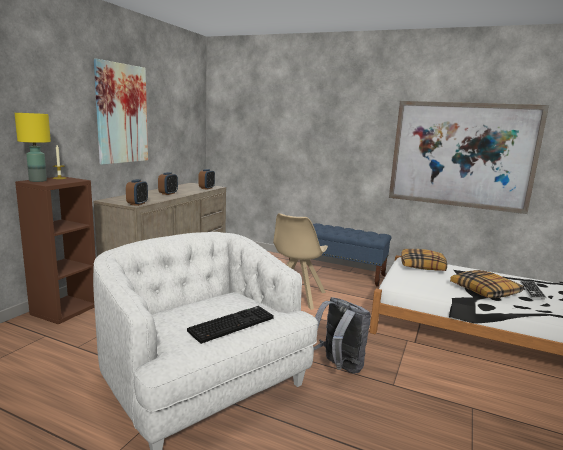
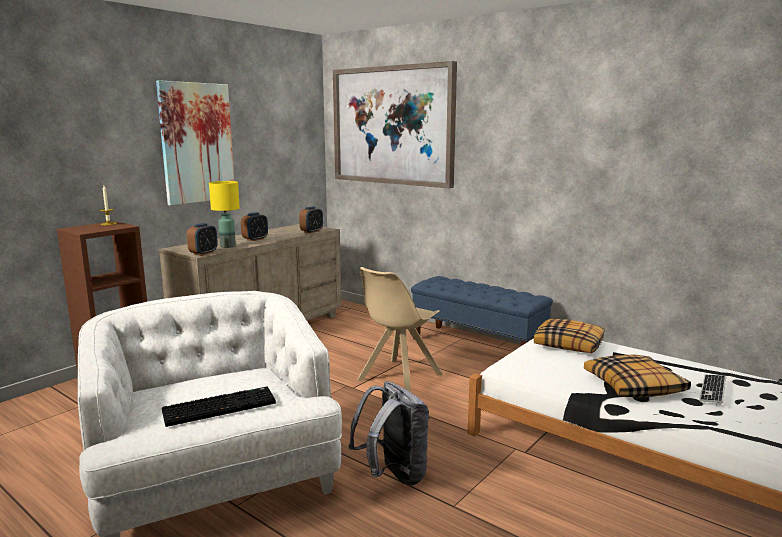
camera: 15 degrees right, 0 degrees up
yellow table lamp [15,113,51,182] -> yellow table lamp moved to [209,181,240,248]
picture [389,101,549,214] -> picture moved to [333,61,457,188]

